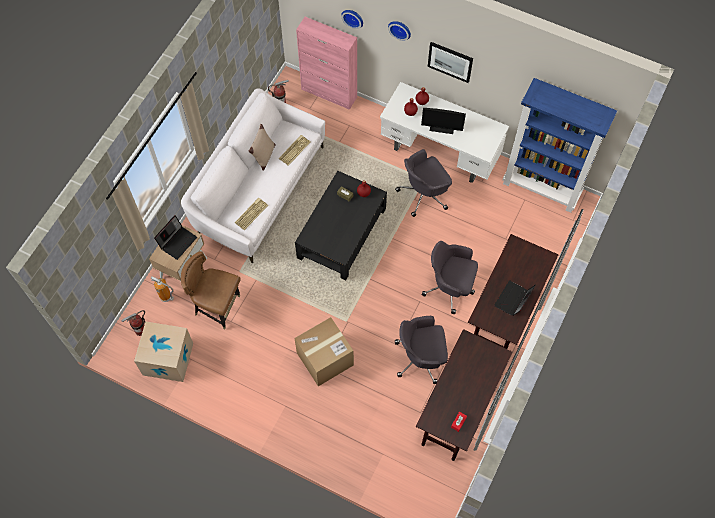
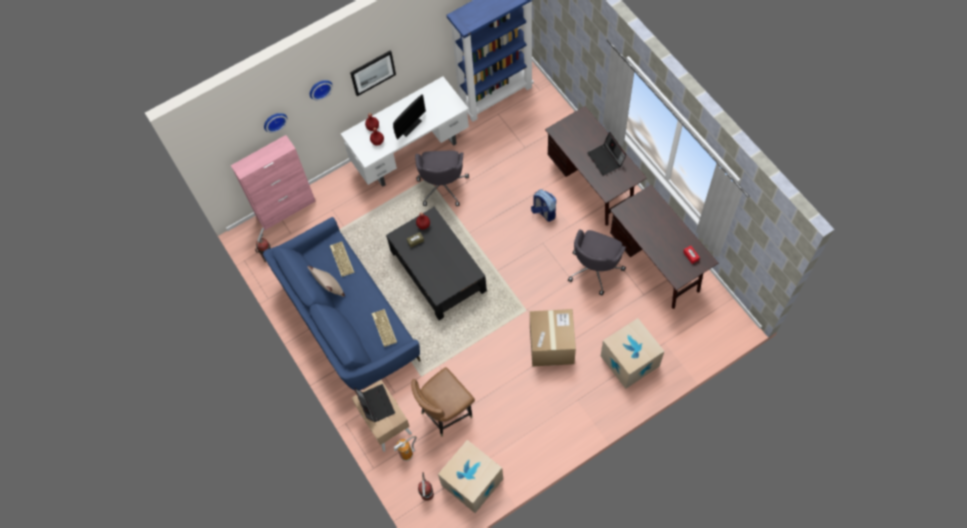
camera: 55 degrees left, 0 degrees up
white sofa [181,88,325,264] -> blue sofa [263,217,421,390]
grey office chair [422,241,478,314] -> backpack [531,189,556,222]
none -> cardboard box [601,318,664,389]

